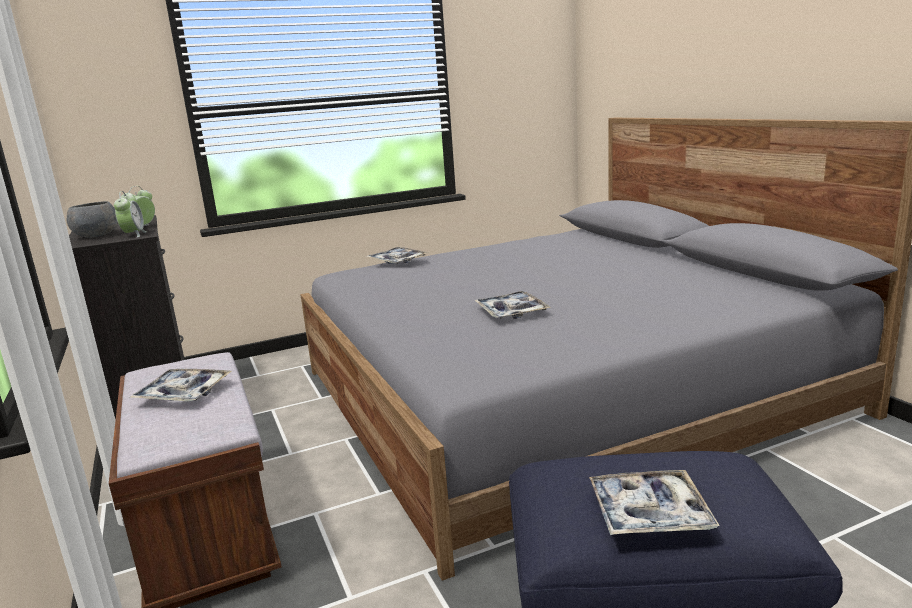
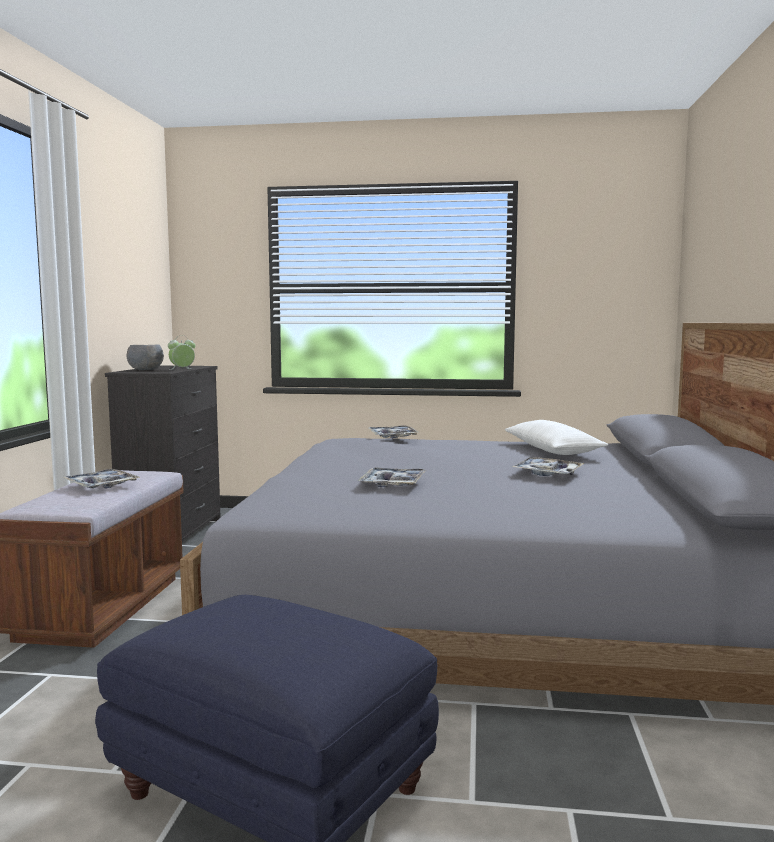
camera: 30 degrees right, 10 degrees down
alarm clock [114,191,147,238] -> none
tray [589,470,720,535] -> tray moved to [512,457,585,476]
none -> white pillow [505,420,608,455]

